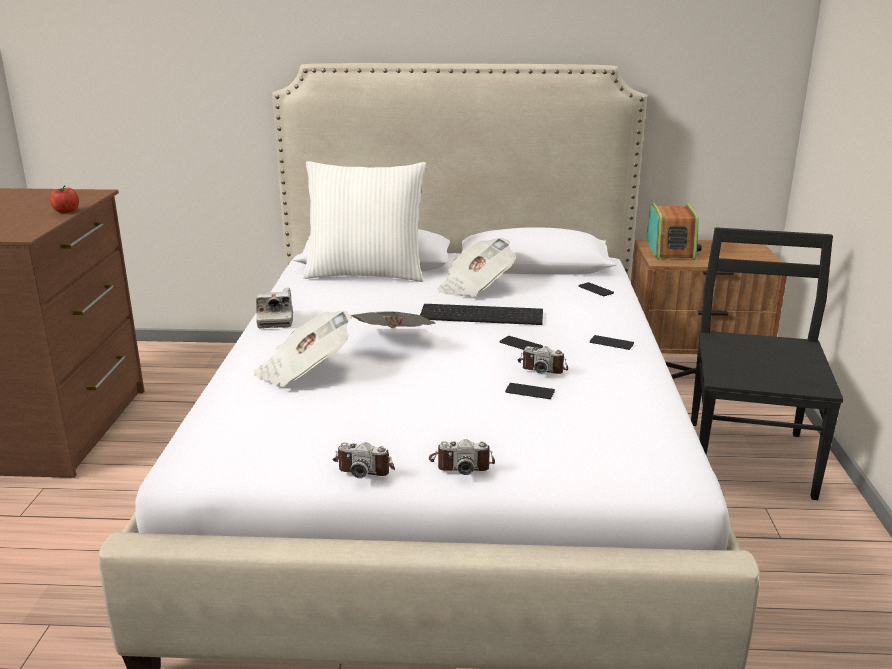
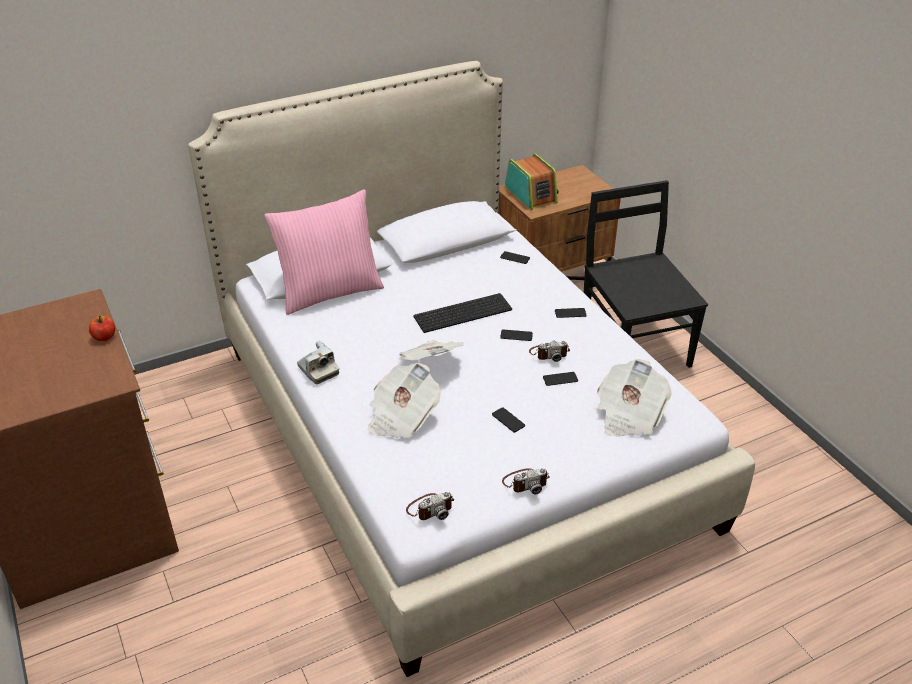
camera: 30 degrees left, 15 degrees up
white pillow [303,161,426,282] -> pink pillow [265,189,384,315]
camera [429,439,495,475] -> camera moved to [406,492,454,520]
newspaper [438,238,516,296] -> newspaper moved to [597,359,671,437]
none -> phone [492,407,525,433]

